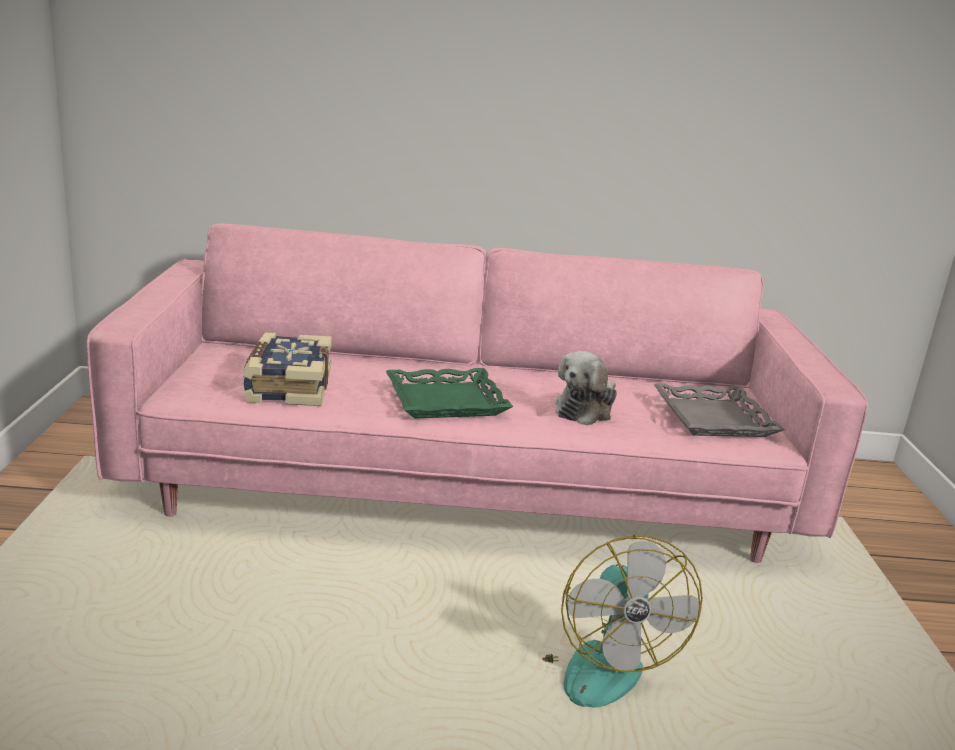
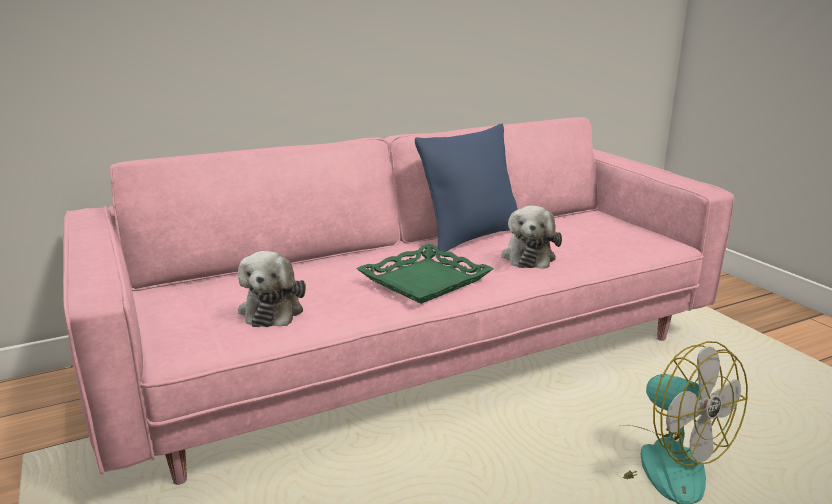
camera: 25 degrees left, 0 degrees up
book [243,332,332,406] -> plush toy [238,251,306,327]
grey tray [654,384,785,437] -> none
none -> blue pillow [415,124,518,252]

